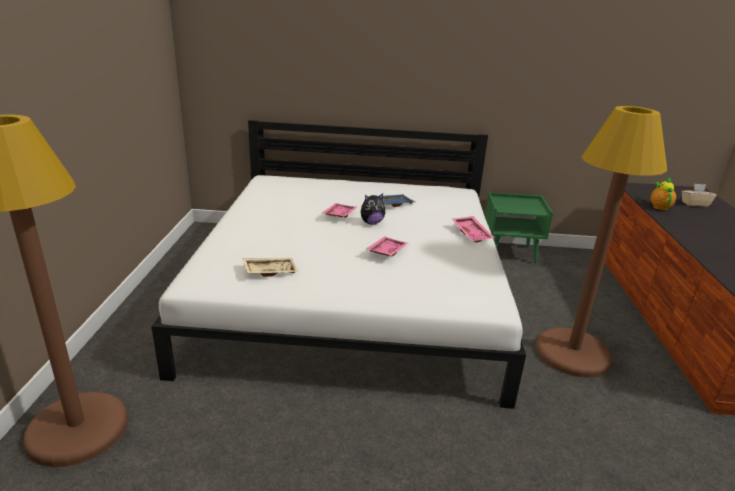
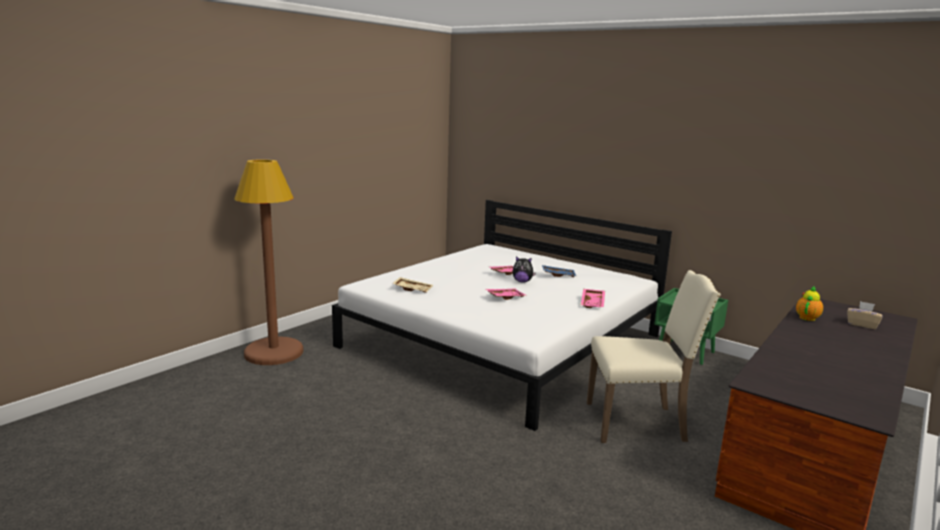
camera: 35 degrees right, 10 degrees down
brown floor lamp [536,106,667,378] -> beige chair [587,270,721,443]

